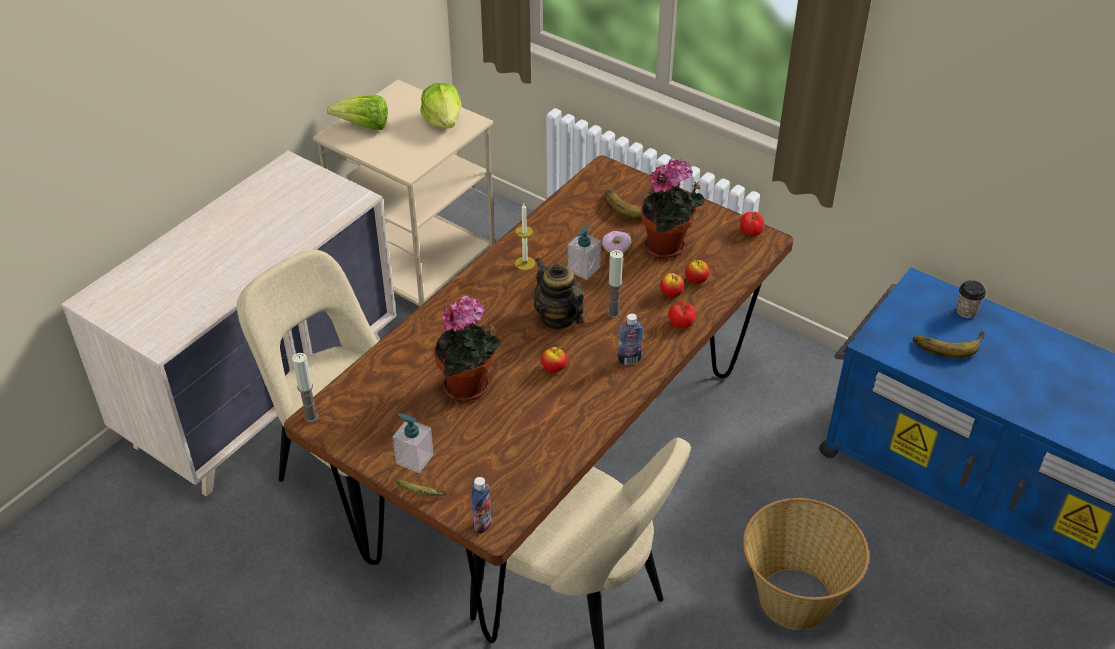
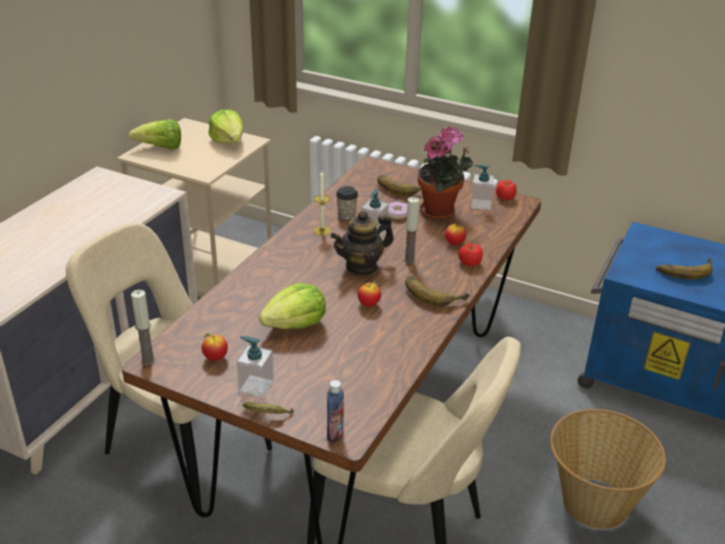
camera: 10 degrees left, 10 degrees down
potted plant [434,295,501,401] -> lettuce [259,283,326,329]
teapot [534,257,584,330] -> teapot turned 75 degrees counterclockwise [330,211,394,276]
bottle [617,314,644,365] -> banana [405,276,469,306]
apple [685,258,710,284] -> apple moved to [202,333,228,361]
cup [957,280,986,318] -> cup moved to [336,186,358,220]
none -> soap dispenser [471,164,494,210]

